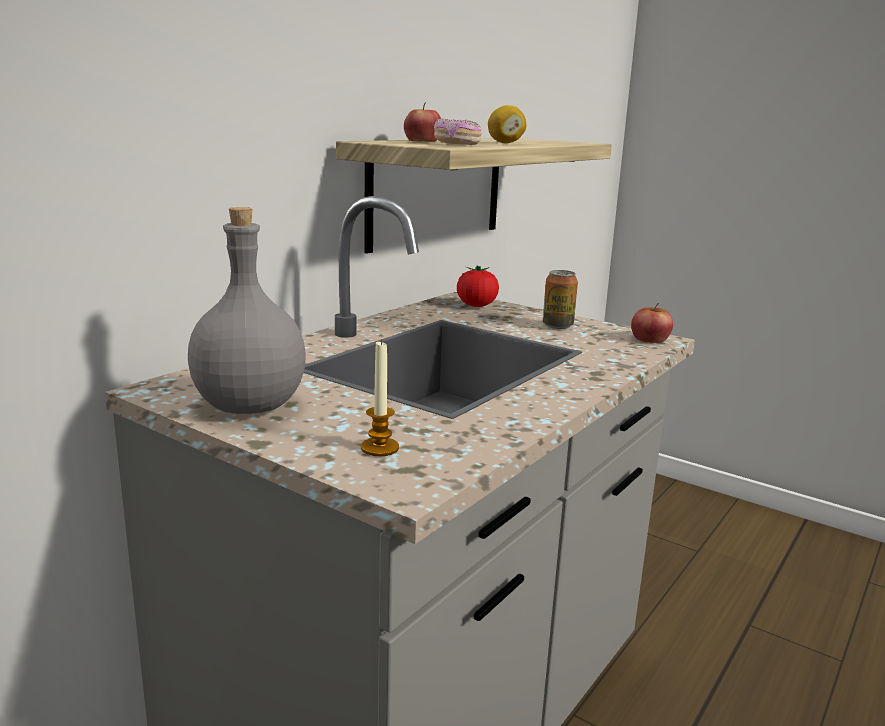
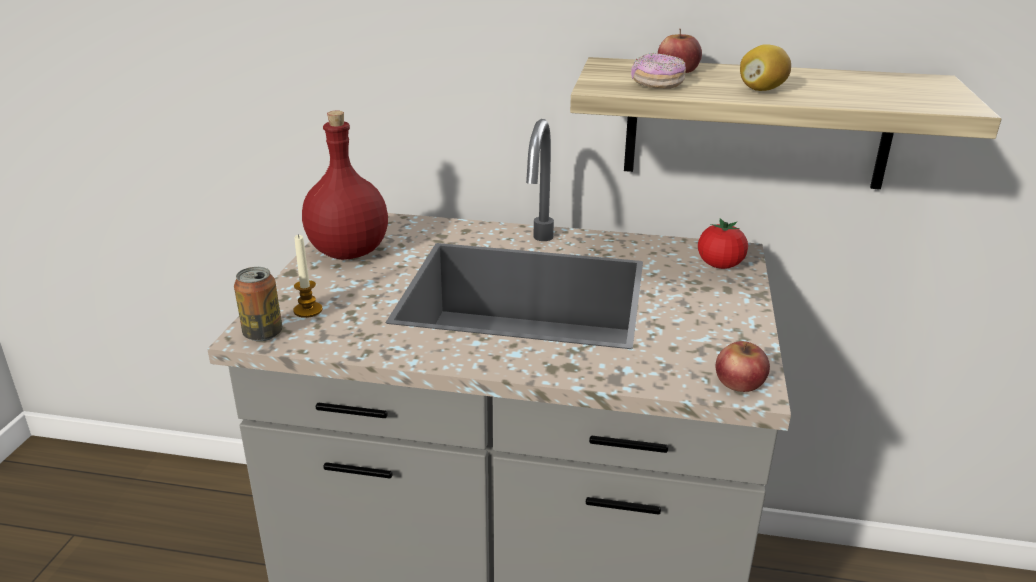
camera: 65 degrees right, 10 degrees up
grey bottle [188,207,306,414] -> red bottle [302,111,388,260]
can [543,270,578,329] -> can moved to [234,267,283,341]

